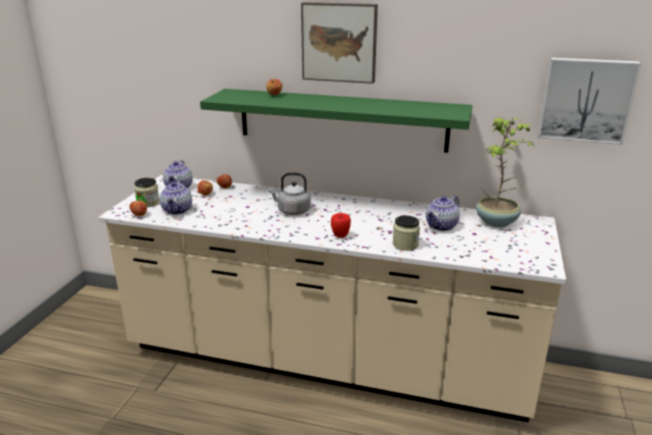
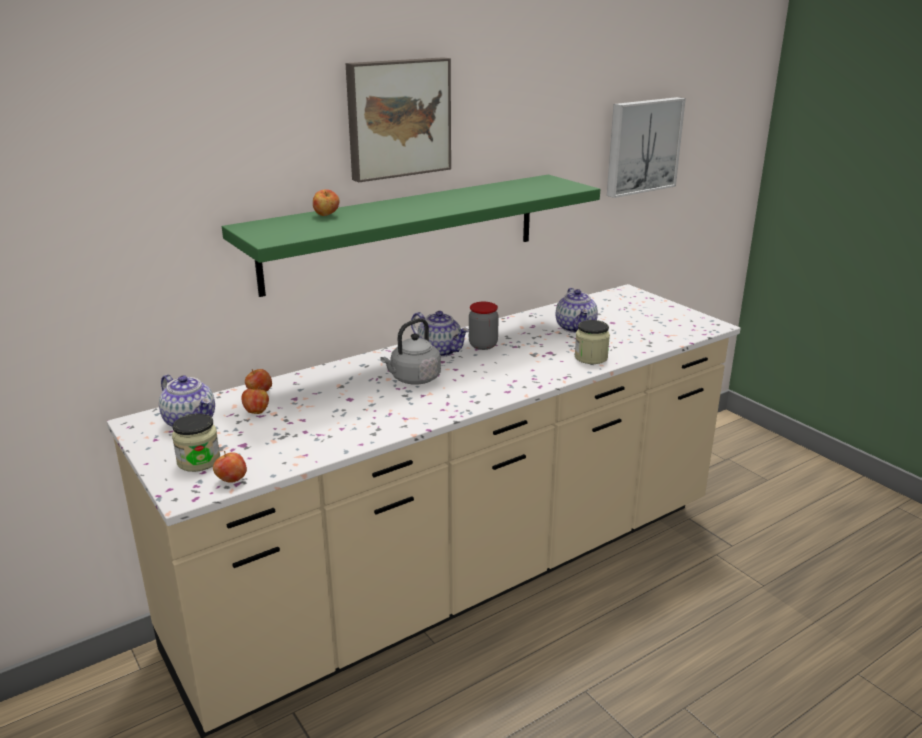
camera: 50 degrees left, 0 degrees up
teapot [160,180,192,215] -> teapot moved to [411,311,469,357]
apple [331,213,351,238] -> none
potted plant [476,117,535,227] -> none
none -> jar [469,302,499,350]

